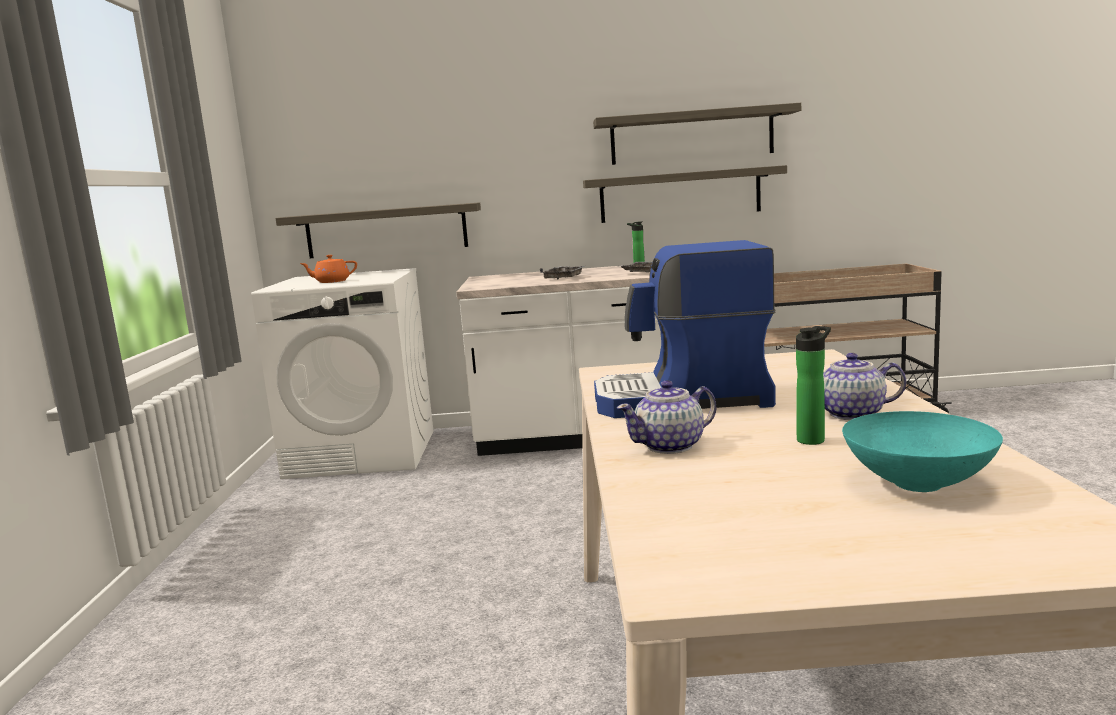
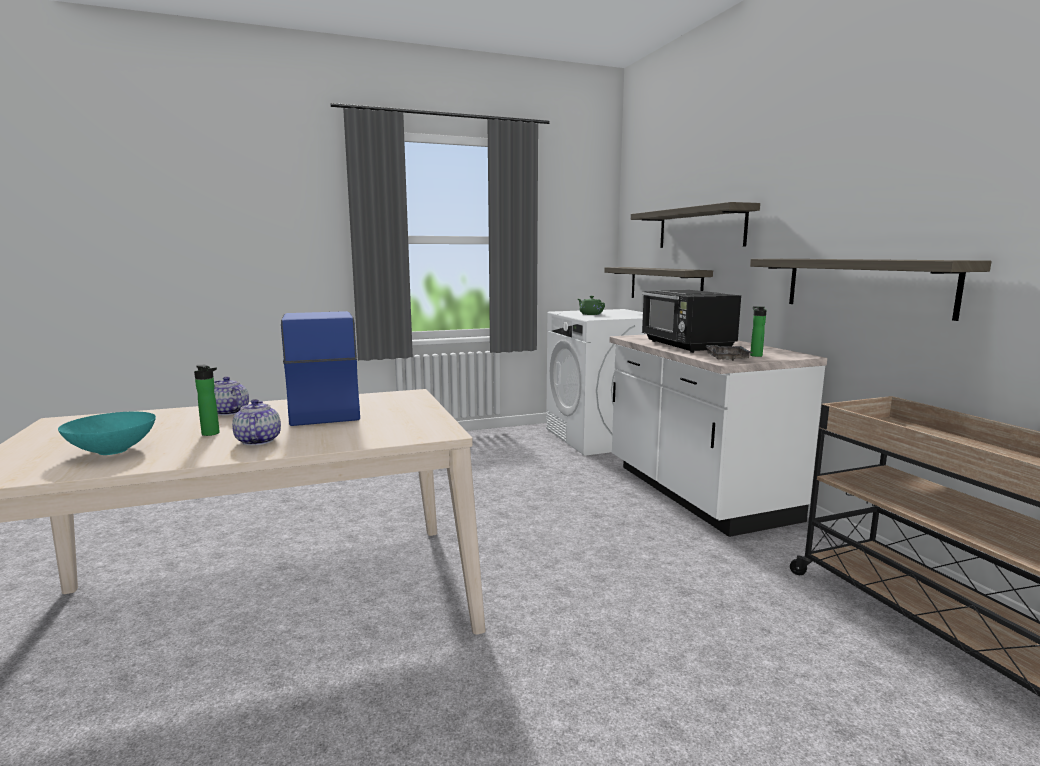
camera: 70 degrees right, 0 degrees up
orange teapot [299,255,357,283] -> green teapot [578,296,605,315]
grey tray [540,266,584,279] -> black microwave [642,290,741,353]
shelf [593,103,801,165] -> shelf moved to [631,202,760,248]

